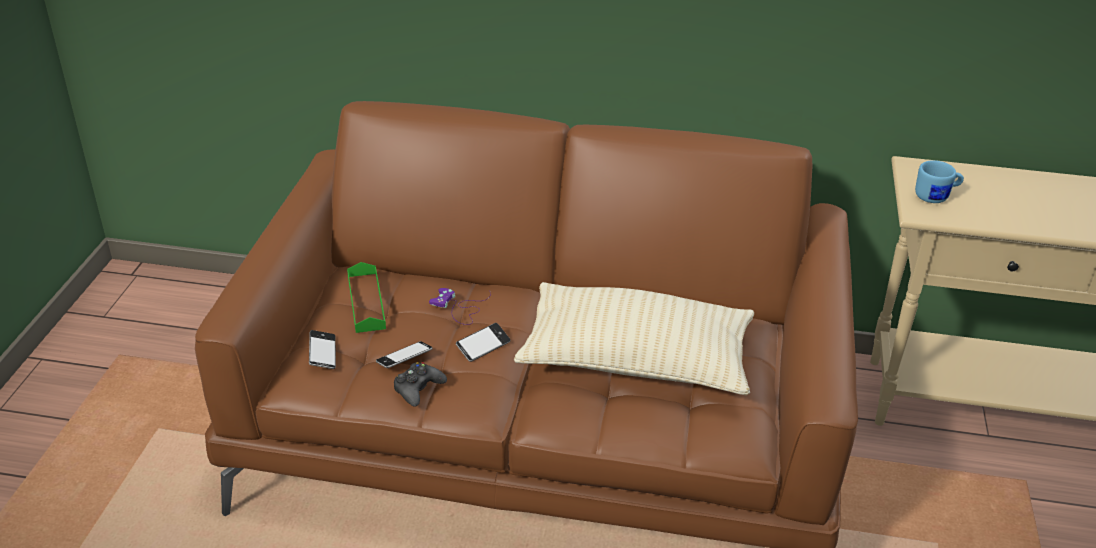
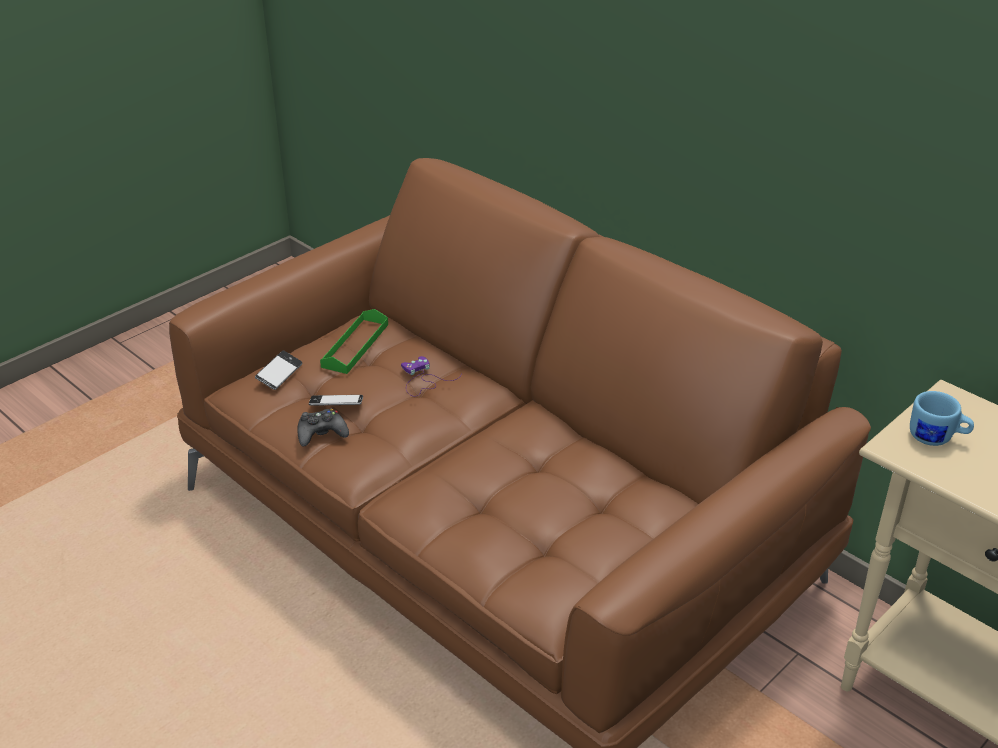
camera: 35 degrees right, 0 degrees up
phone [456,323,511,362] -> none
beige pillow [514,282,754,395] -> none

